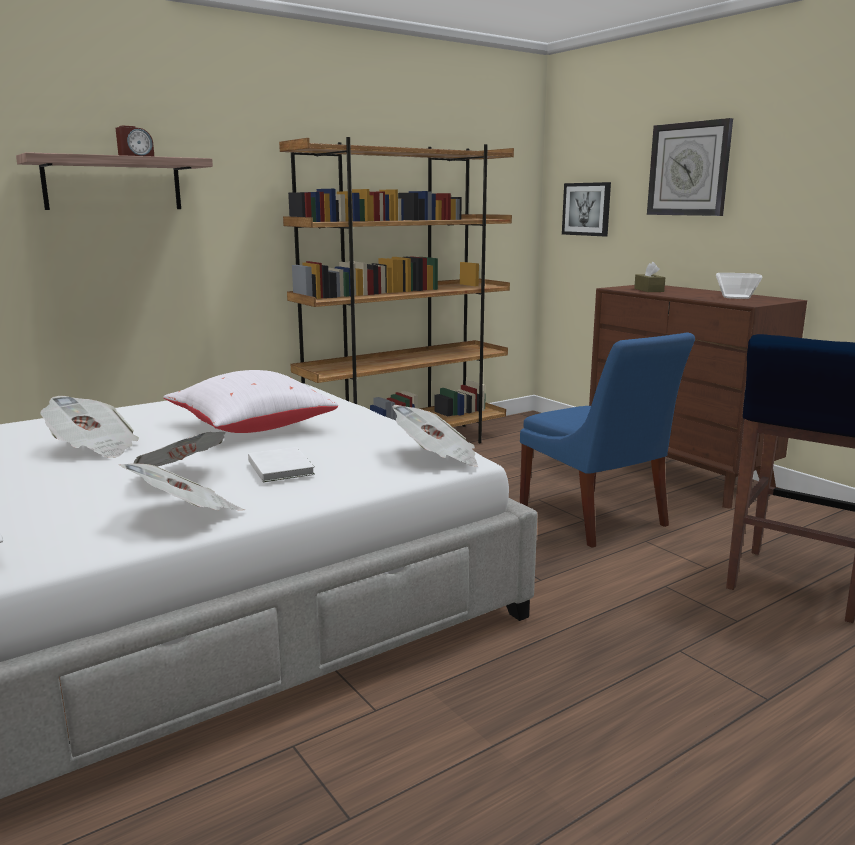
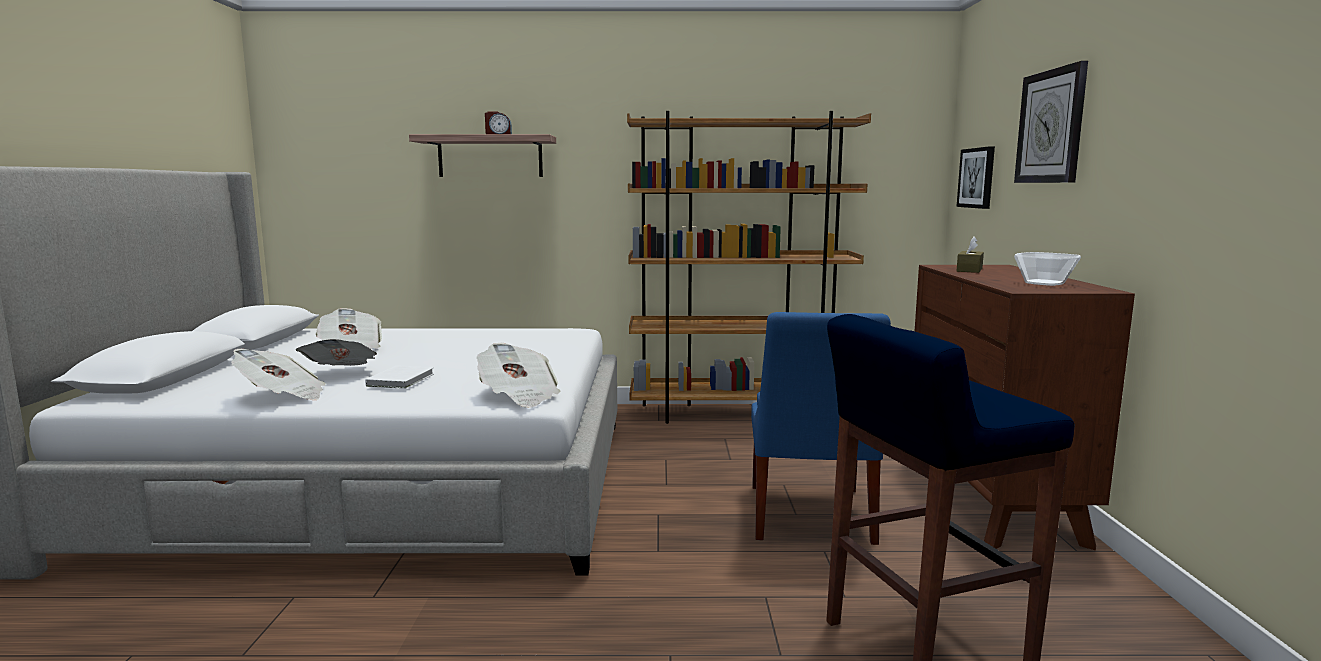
camera: 35 degrees right, 5 degrees down
white pillow [163,370,338,433] -> none

